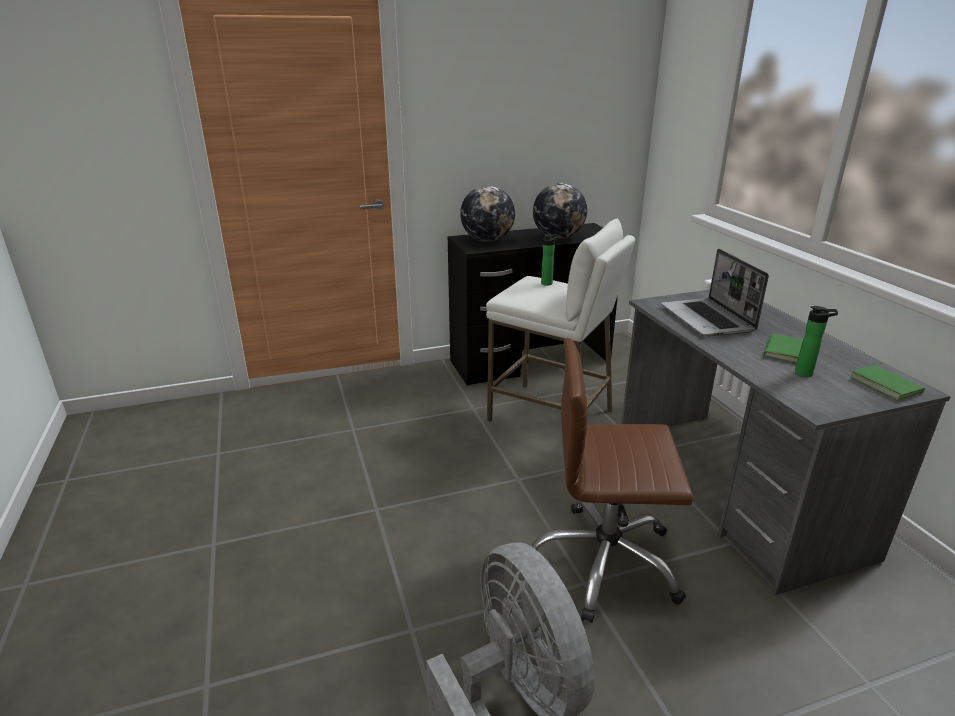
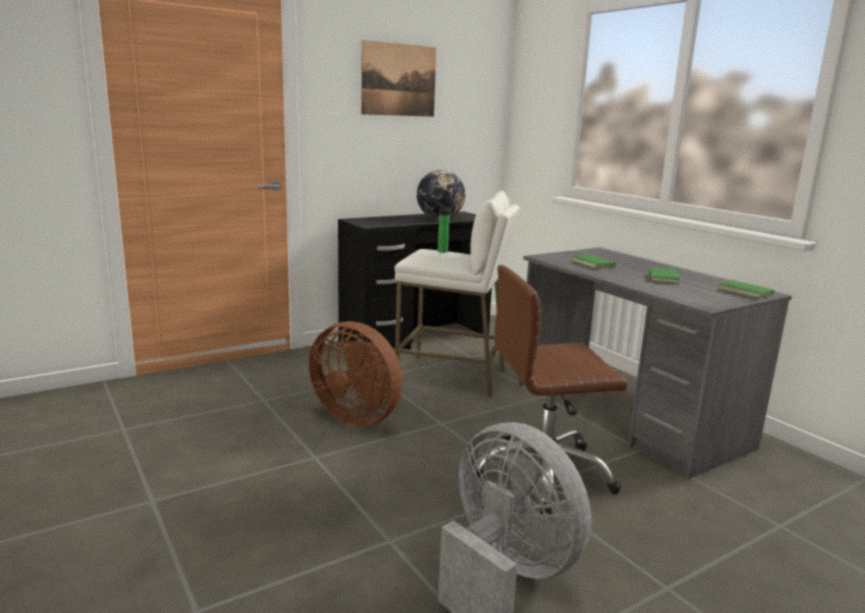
camera: 15 degrees left, 10 degrees down
globe [460,185,515,242] -> none
laptop [661,249,769,337] -> green book [572,254,616,269]
bottle [795,306,838,377] -> none
none -> brown fan [309,321,403,426]
none -> picture [361,40,436,117]

